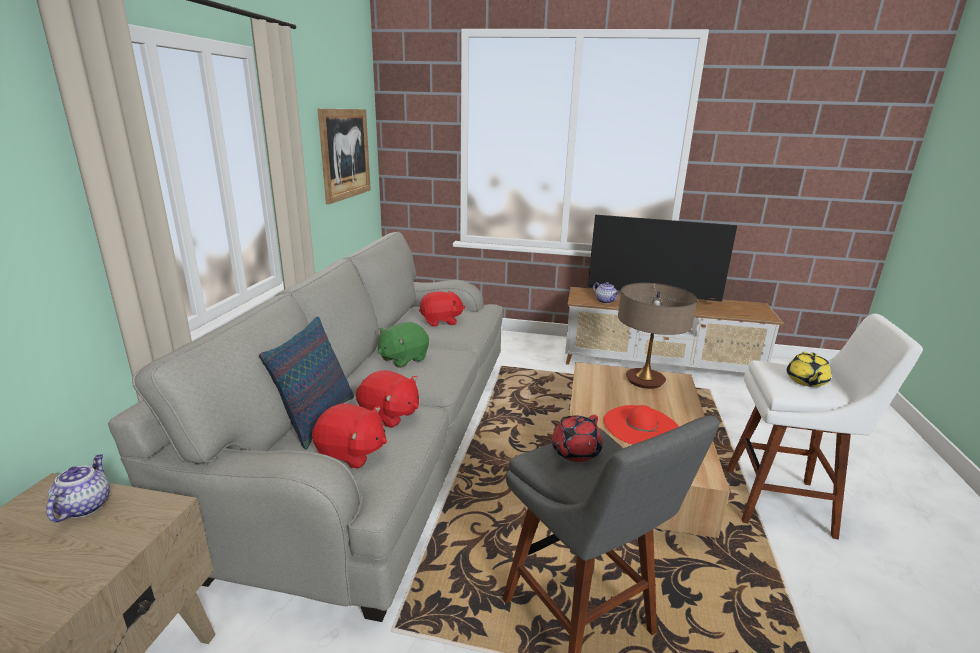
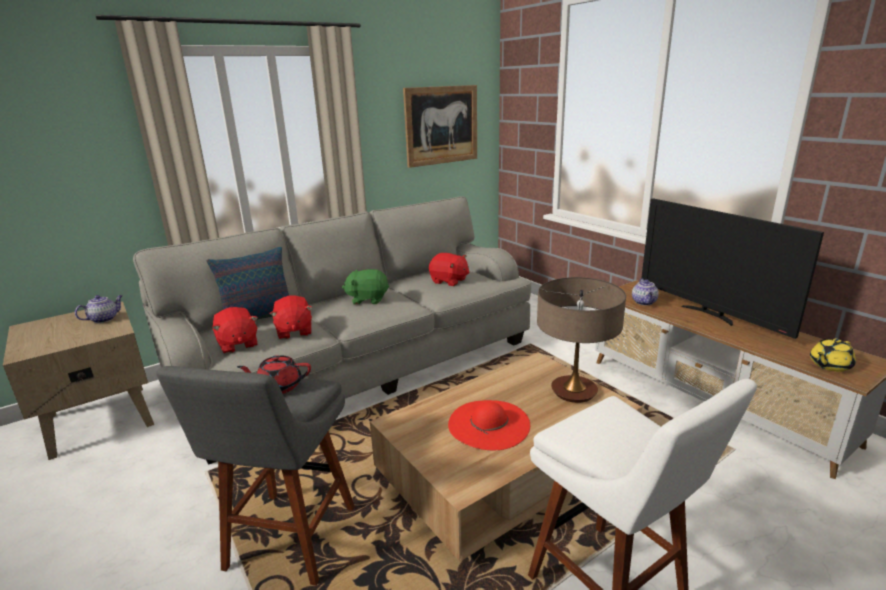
camera: 45 degrees right, 0 degrees up
yellow teapot [787,352,831,387] -> yellow teapot moved to [810,339,856,372]

